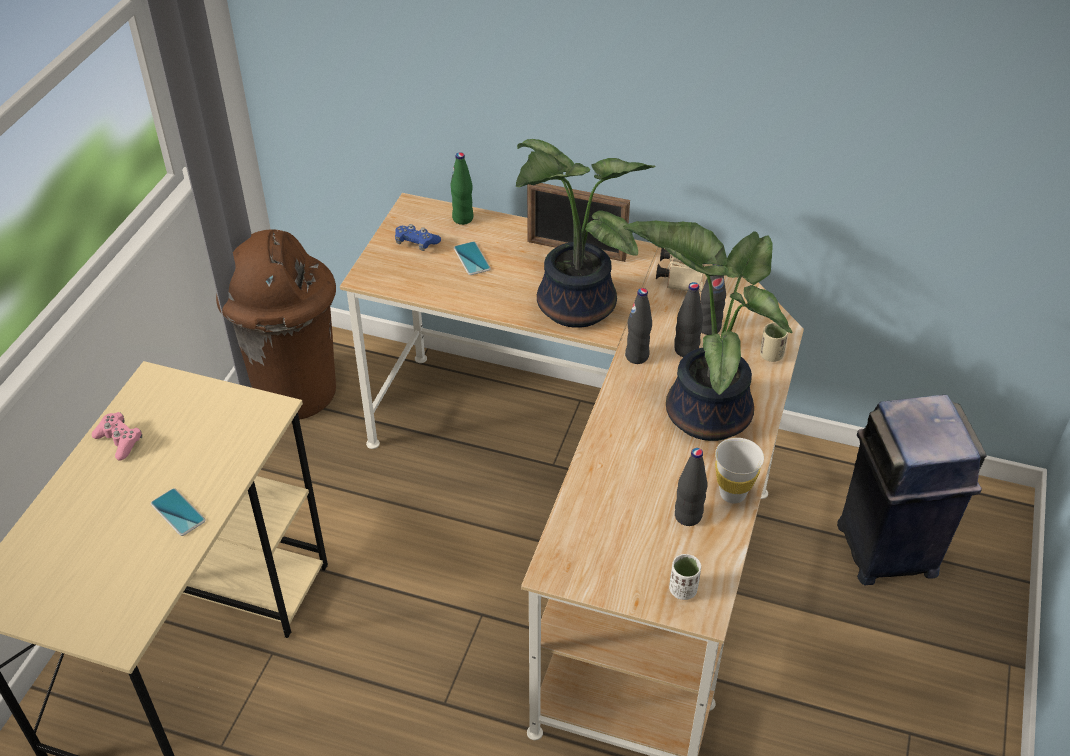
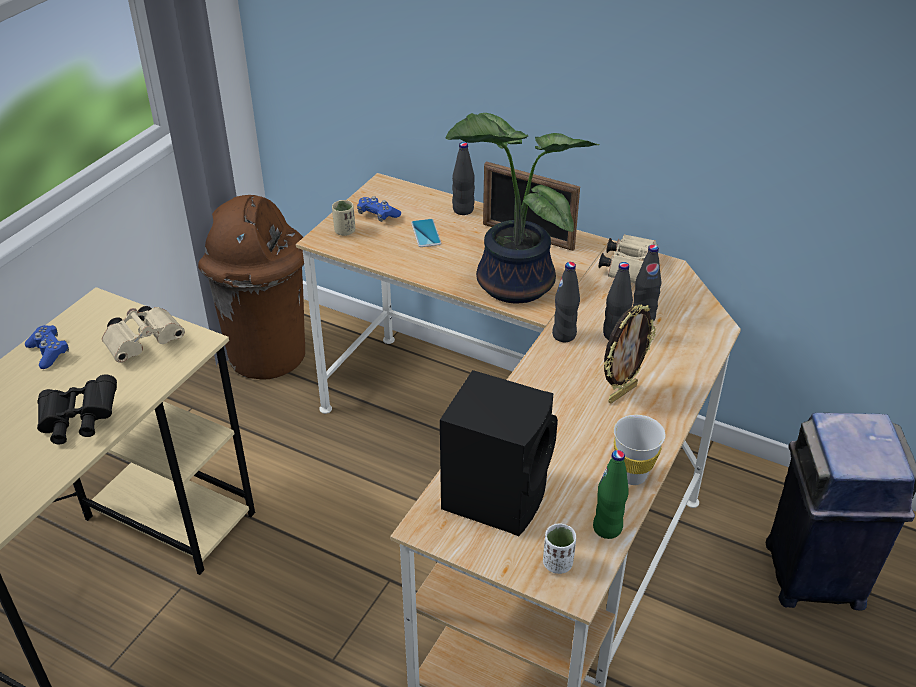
camera: 10 degrees right, 5 degrees down
pink game controller [92,412,142,461] -> blue game controller [25,325,69,369]
phone [151,488,206,536] -> black binoculars [37,374,117,444]
green bottle [450,152,473,225] -> green bottle moved to [593,450,629,539]
potted plant [623,221,793,441] -> picture frame [604,305,656,403]
black bottle [675,448,708,526] -> black bottle moved to [452,142,475,215]
beige cup [760,322,788,362] -> beige cup moved to [332,200,355,236]
none -> beige binoculars [102,306,185,363]
none -> black speaker [440,370,558,536]

